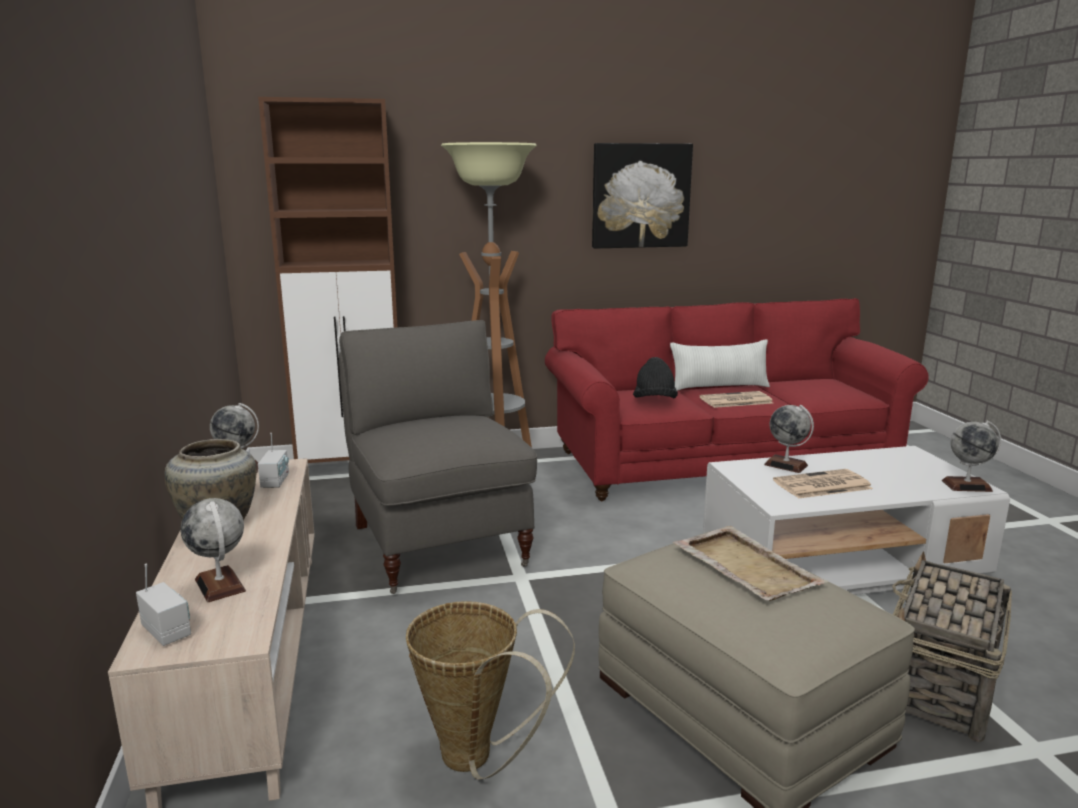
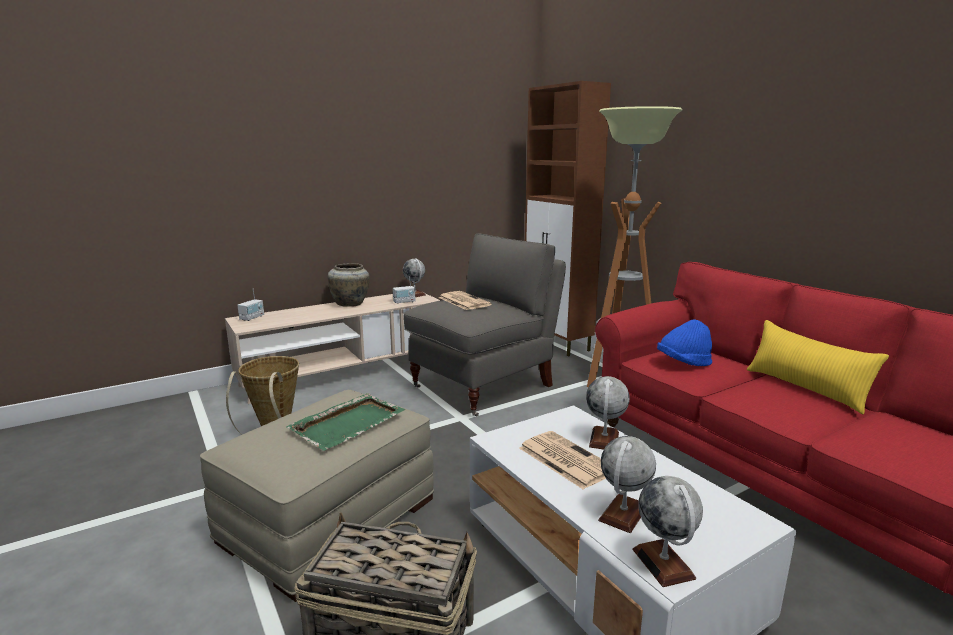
camera: 70 degrees right, 0 degrees up
globe [180,498,246,602] -> globe moved to [598,436,656,533]
picture [592,143,693,249] -> none
black hat [633,357,678,398] -> blue hat [657,320,712,366]
white pillow [670,339,770,391] -> yellow pillow [747,320,889,414]
beige tray [673,526,828,601] -> green tray [286,393,405,451]
newspaper [700,391,773,408] -> newspaper moved to [438,291,492,310]

